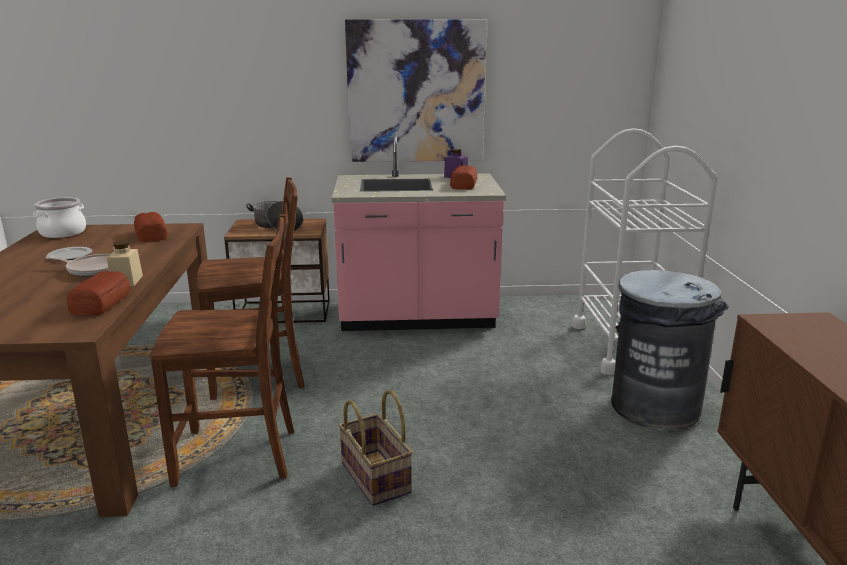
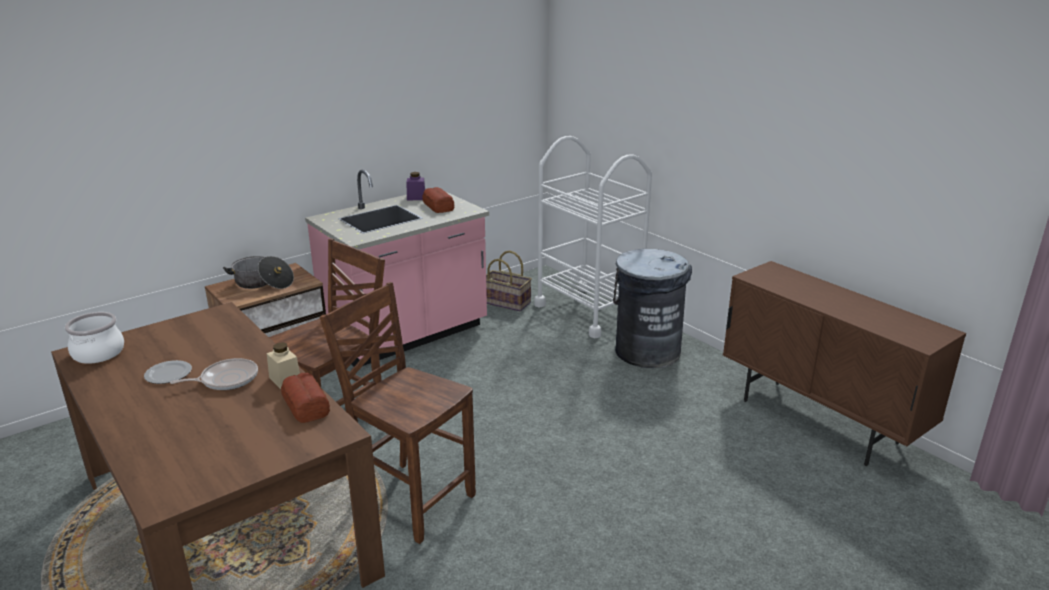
camera: 35 degrees left, 5 degrees up
bread [134,212,168,242] -> none
brown chair [150,214,294,487] -> brown chair turned 105 degrees counterclockwise [320,282,476,544]
basket [338,390,413,506] -> basket moved to [486,250,532,311]
picture [345,20,487,162] -> none

